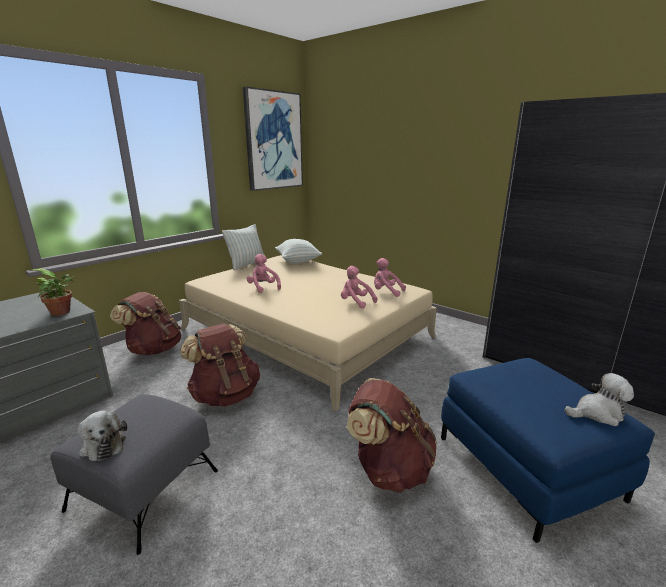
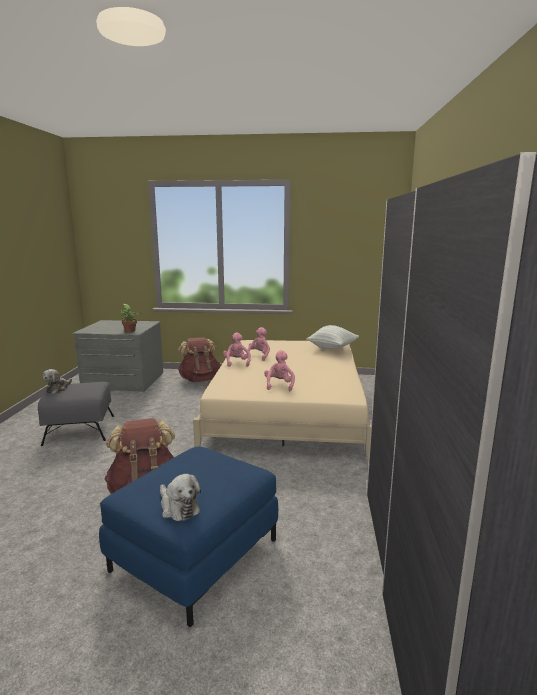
camera: 55 degrees right, 5 degrees down
brown backpack [180,323,260,407] -> none
pillow [222,224,265,270] -> none
picture [243,86,303,191] -> none
pink plush toy [374,258,406,297] -> pink plush toy moved to [223,332,251,367]

